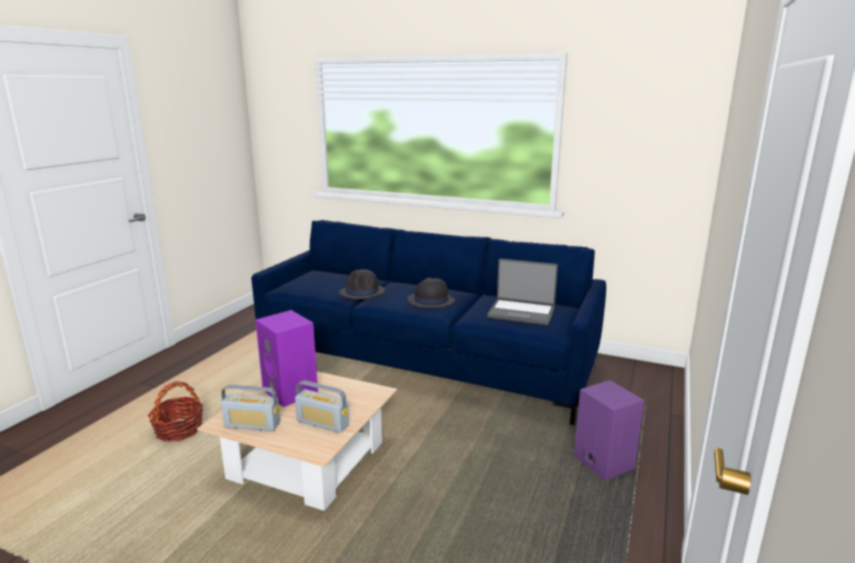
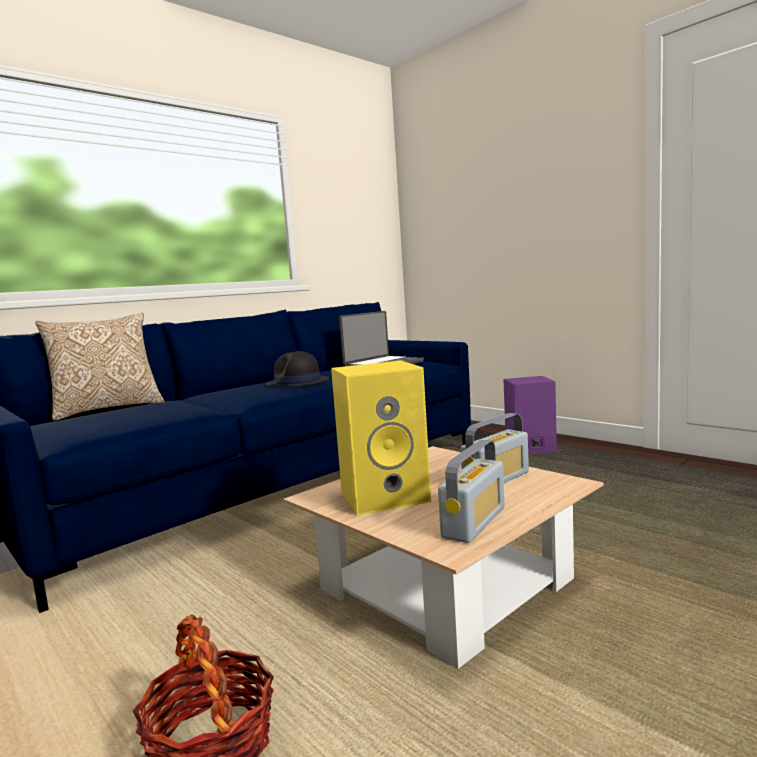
camera: 65 degrees left, 10 degrees down
purple speaker [255,310,318,407] -> yellow speaker [331,360,431,516]
black hat [339,269,385,299] -> none
none -> pillow [35,313,165,421]

